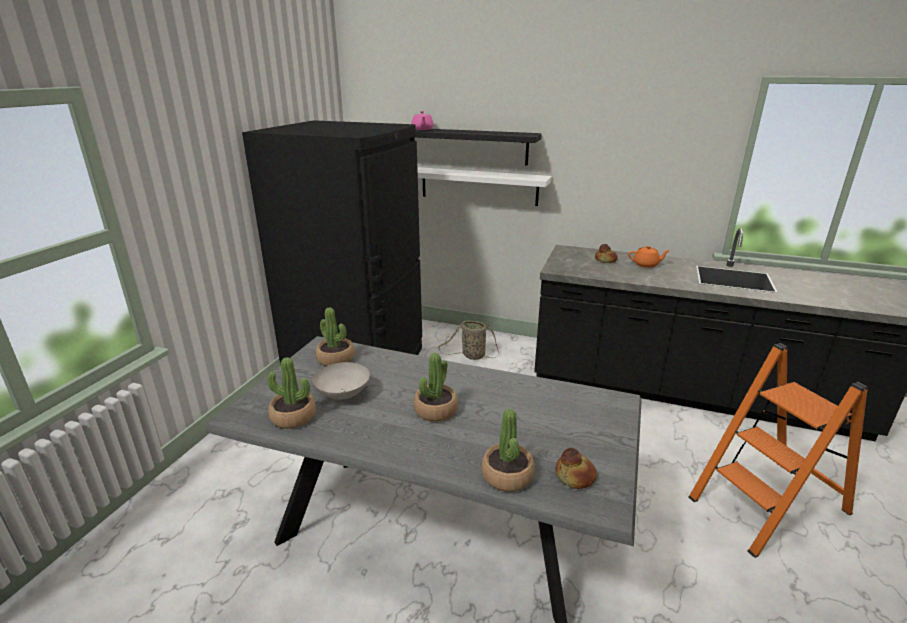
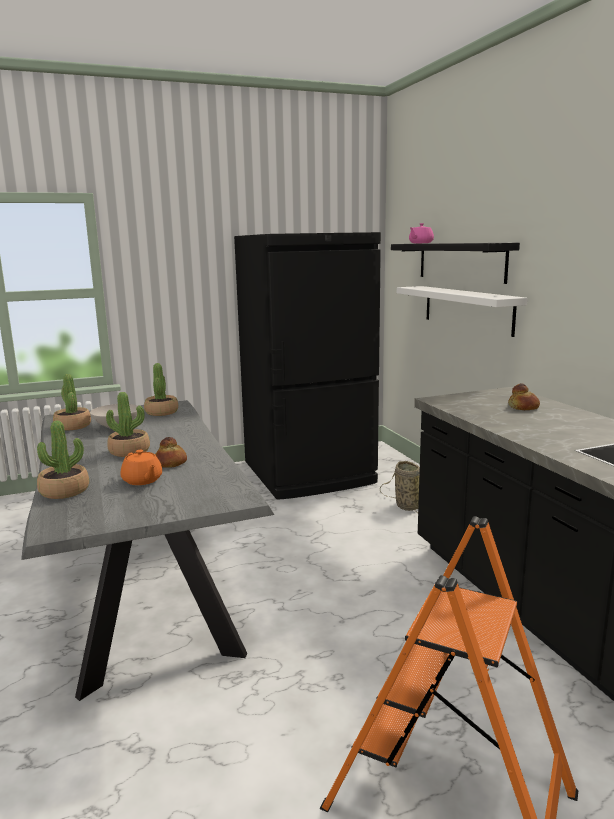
camera: 50 degrees right, 10 degrees down
bread [555,448,597,489] -> bread moved to [155,437,187,468]
orange teapot [628,246,670,268] -> orange teapot moved to [120,450,162,485]

